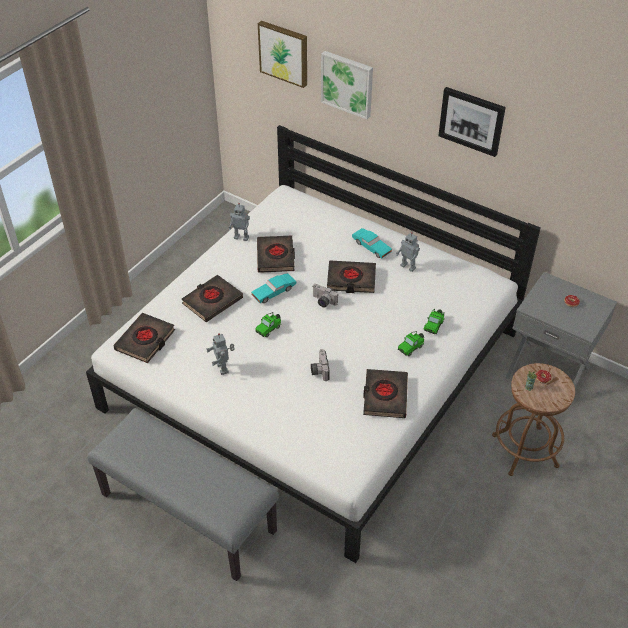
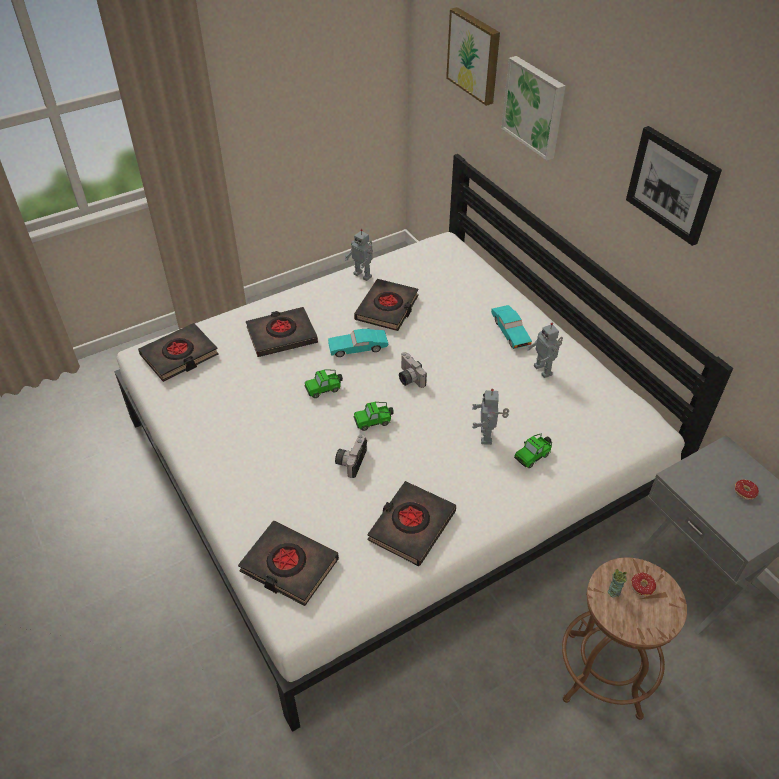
camera: 25 degrees right, 0 degrees up
grey bench [87,408,279,581] -> none
toy robot [207,333,235,375] -> toy robot moved to [472,389,509,445]
black book [327,260,376,293] -> black book moved to [238,521,339,606]
toy car [398,331,424,356] -> toy car moved to [353,402,394,431]

